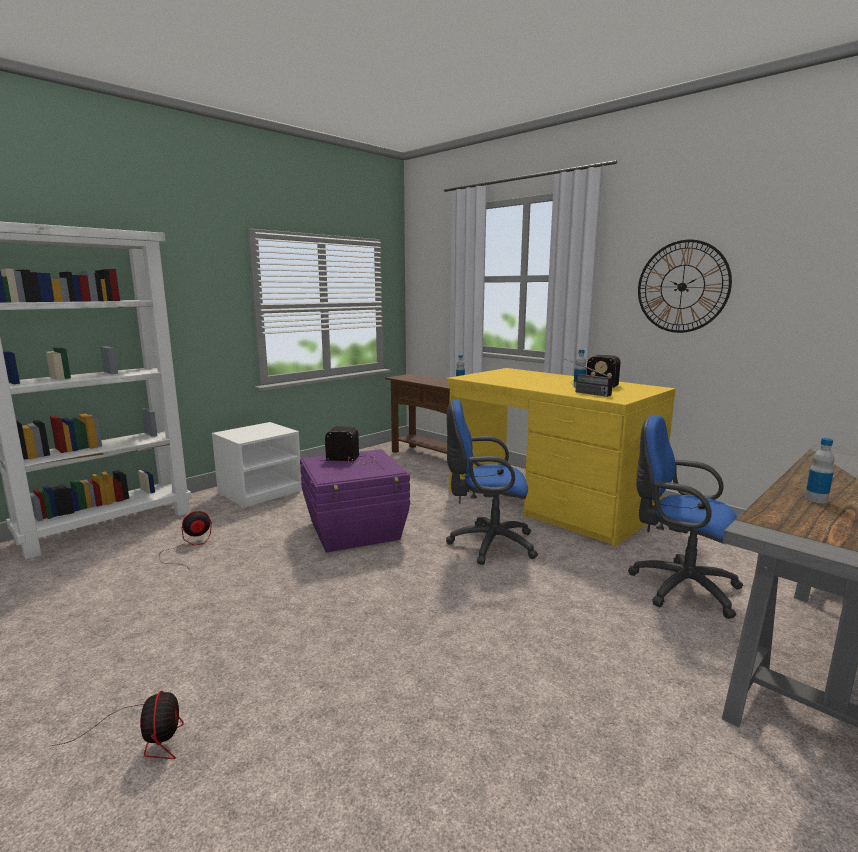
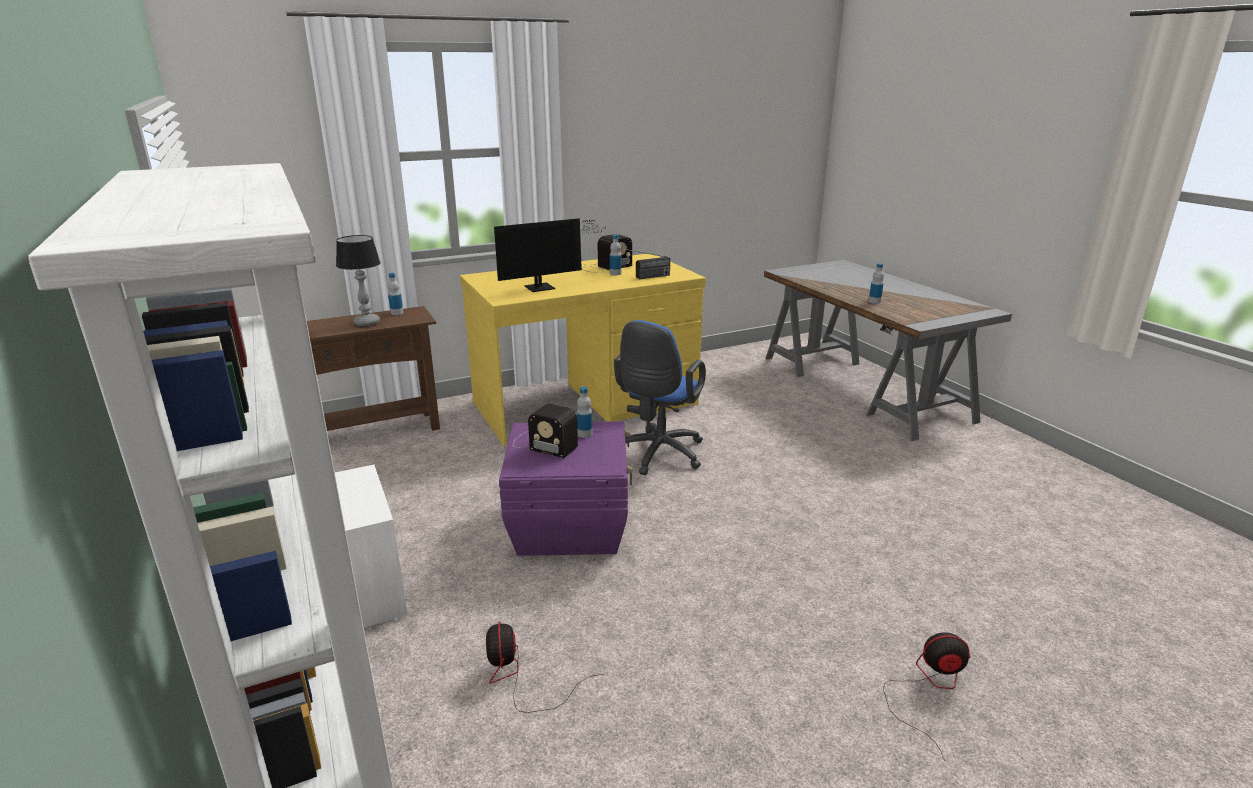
camera: 70 degrees left, 10 degrees up
radio [325,426,375,467] -> radio turned 90 degrees counterclockwise [513,403,578,458]
blue office chair [628,415,743,619] -> none
wall clock [638,240,732,333] -> none
none -> table lamp [336,235,381,326]
none -> monitor [494,218,602,292]
none -> bottle [577,386,593,438]

